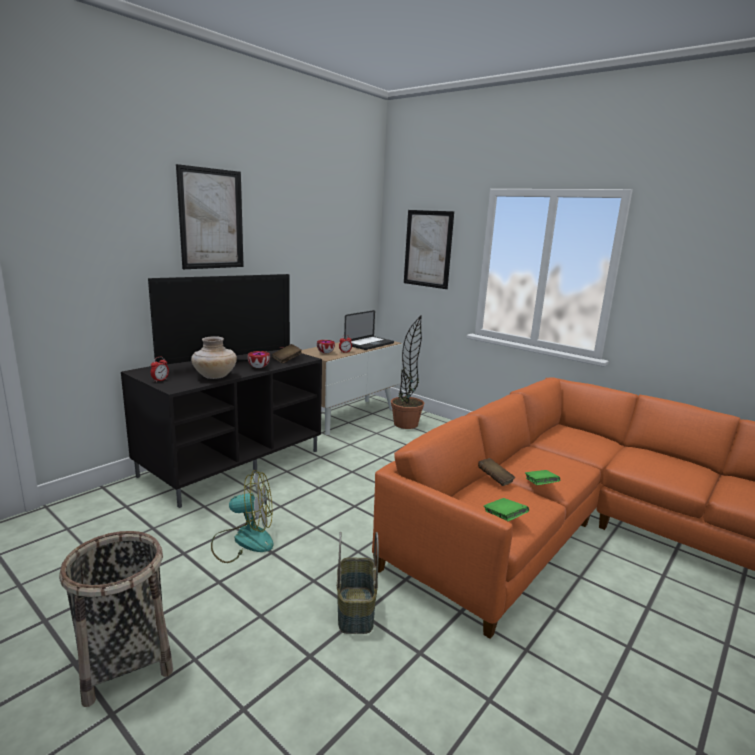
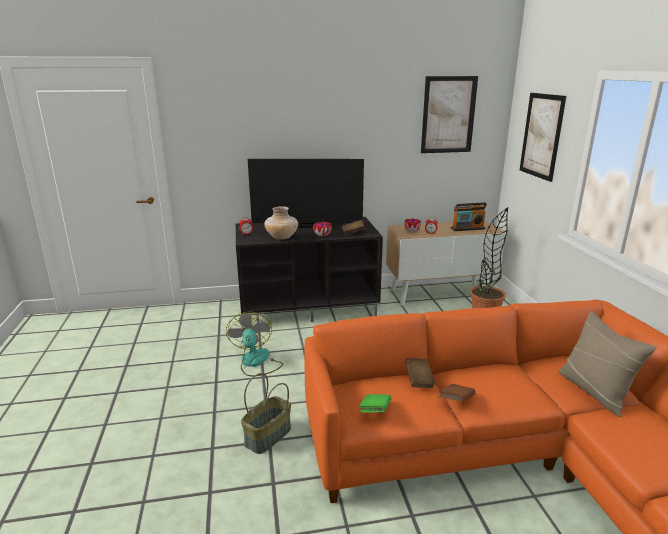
camera: 40 degrees right, 5 degrees up
basket [59,531,173,707] -> none
picture [176,164,244,269] -> picture moved to [421,76,478,153]
fan [211,470,274,563] -> fan turned 135 degrees counterclockwise [226,312,283,376]
laptop [344,310,394,350] -> radio [451,202,487,231]
green book [525,470,560,485] -> brown book [439,384,476,402]
none -> beige pillow [559,311,656,417]

